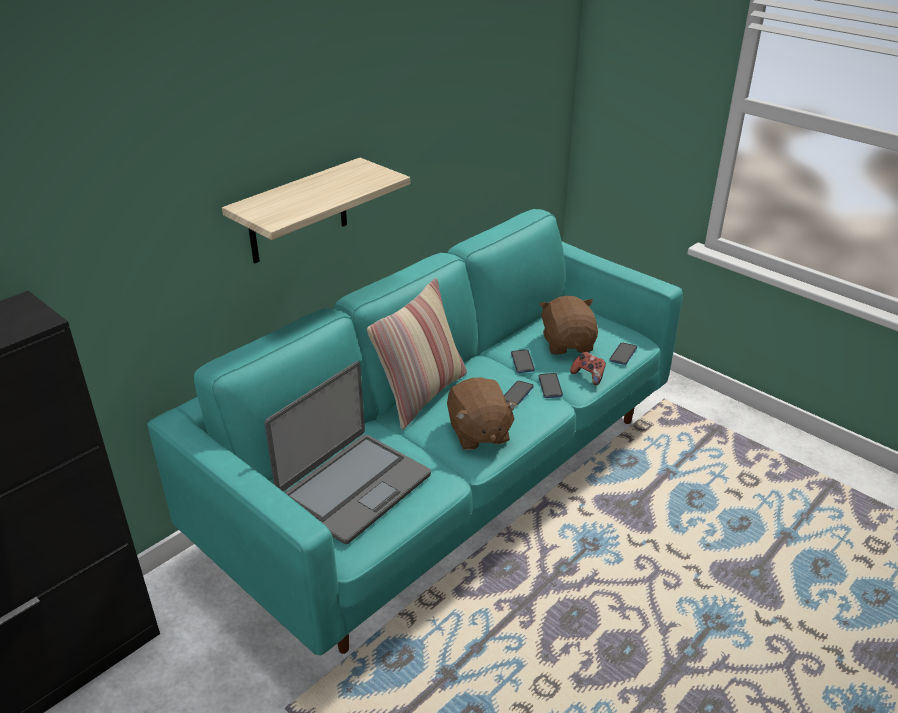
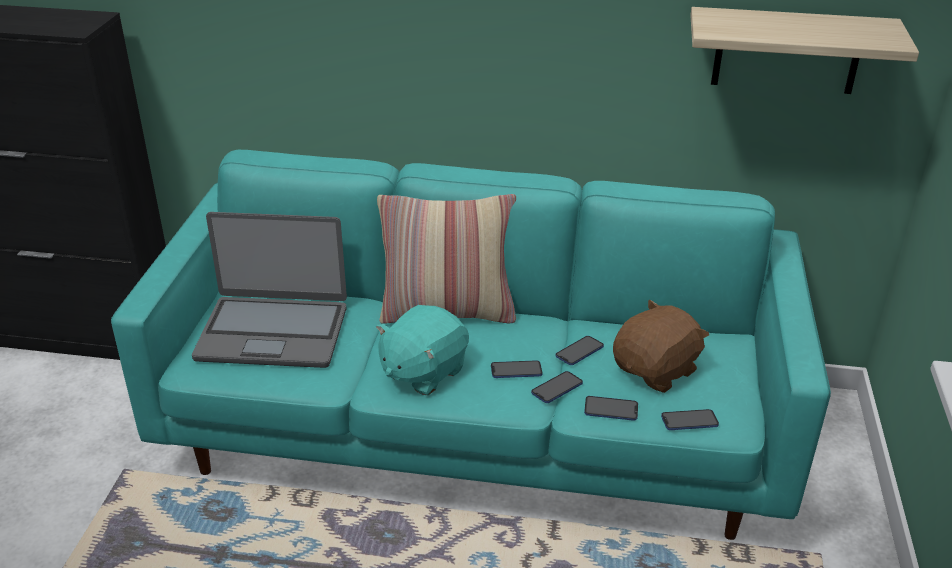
camera: 55 degrees right, 0 degrees up
shelf [222,158,410,263] -> shelf moved to [690,7,919,94]
brown plush toy [447,378,518,450] -> turquoise plush toy [376,305,469,395]
game controller [570,352,606,385] -> phone [584,396,638,421]

